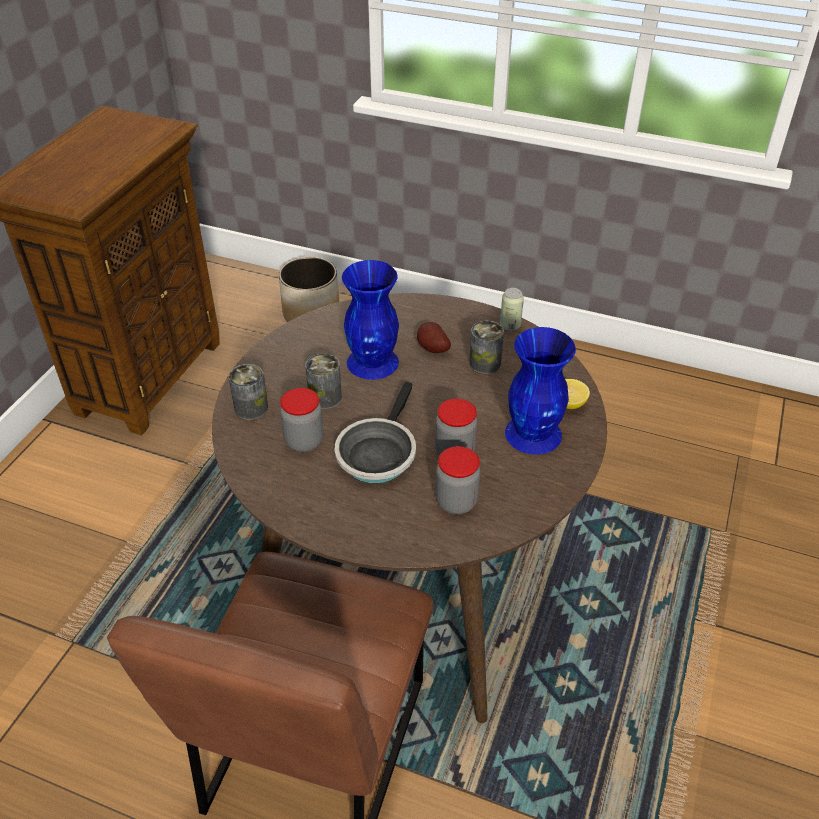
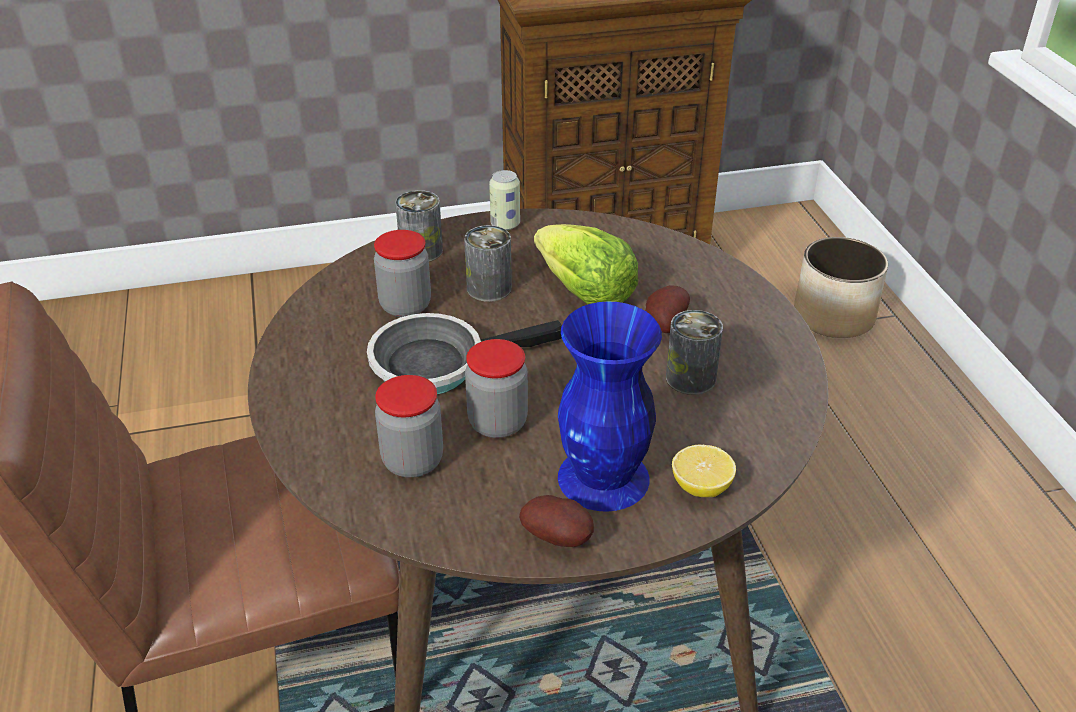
camera: 55 degrees right, 5 degrees down
blue vase [342,260,399,380] -> lettuce [534,224,638,304]
can [500,288,524,331] -> can moved to [489,170,520,230]
none -> potato [519,495,594,547]

